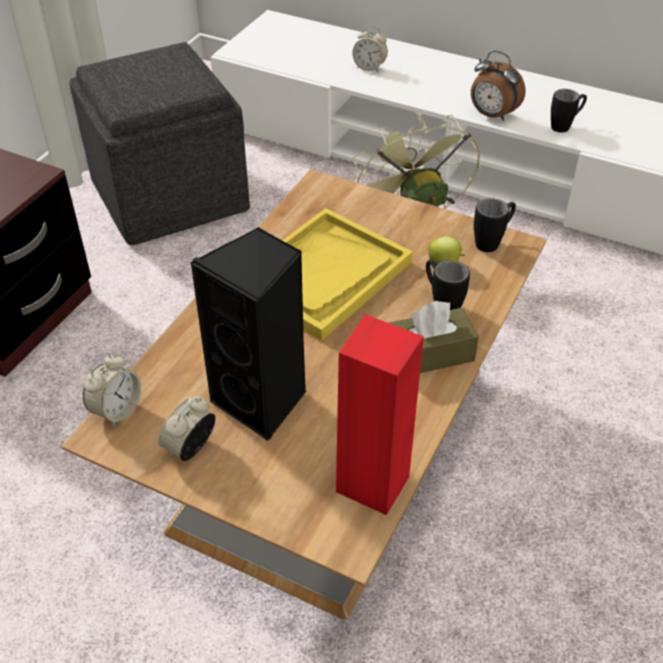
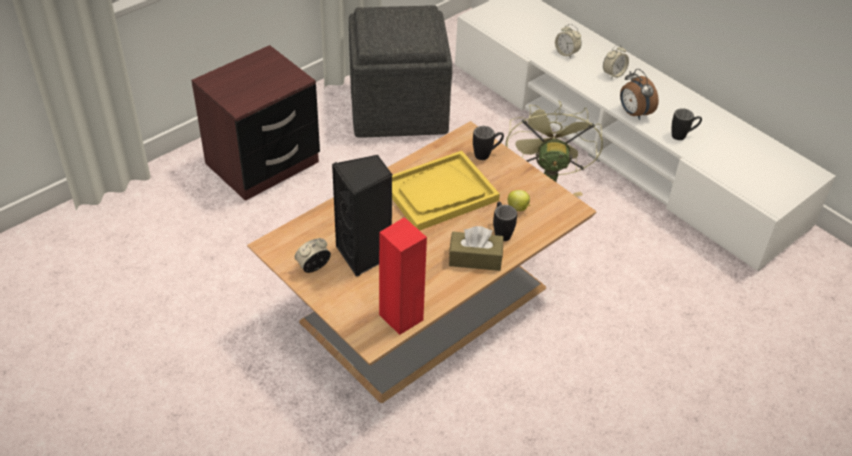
camera: 20 degrees right, 0 degrees up
alarm clock [83,353,141,427] -> alarm clock moved to [603,44,629,79]
black mug [474,198,516,252] -> black mug moved to [473,126,504,160]

